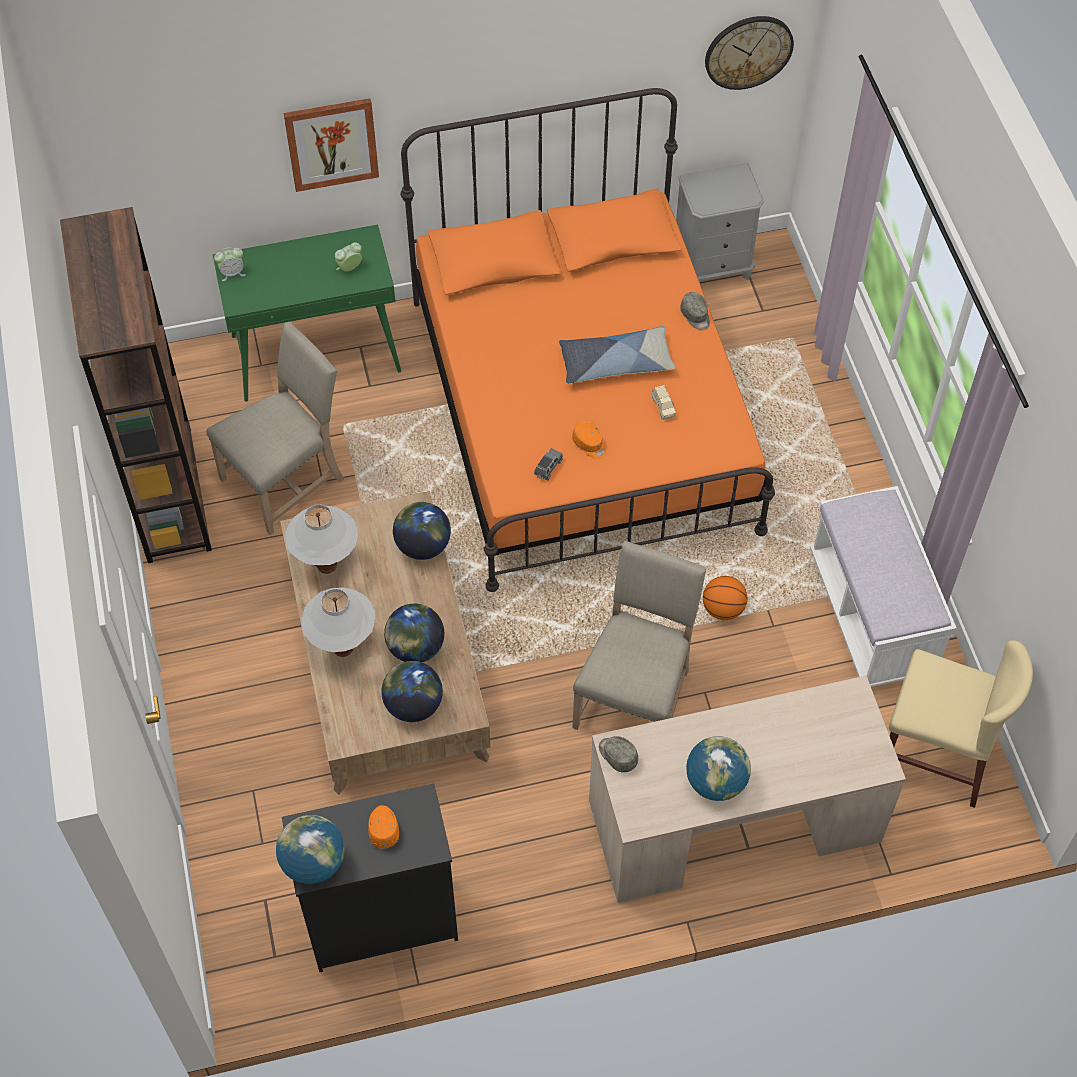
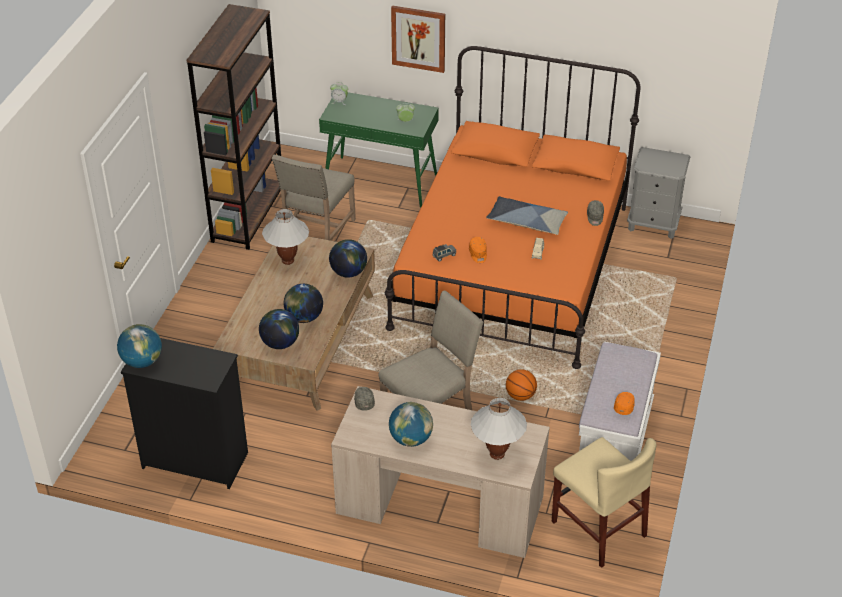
camera: 30 degrees right, 15 degrees down
beige chair [206,322,344,535] -> beige chair turned 120 degrees clockwise [272,155,356,241]
white table lamp [301,587,375,657] -> white table lamp moved to [471,398,527,460]
orange cap [368,805,399,848] -> orange cap moved to [614,392,635,415]
wall clock [705,16,794,90] -> none

